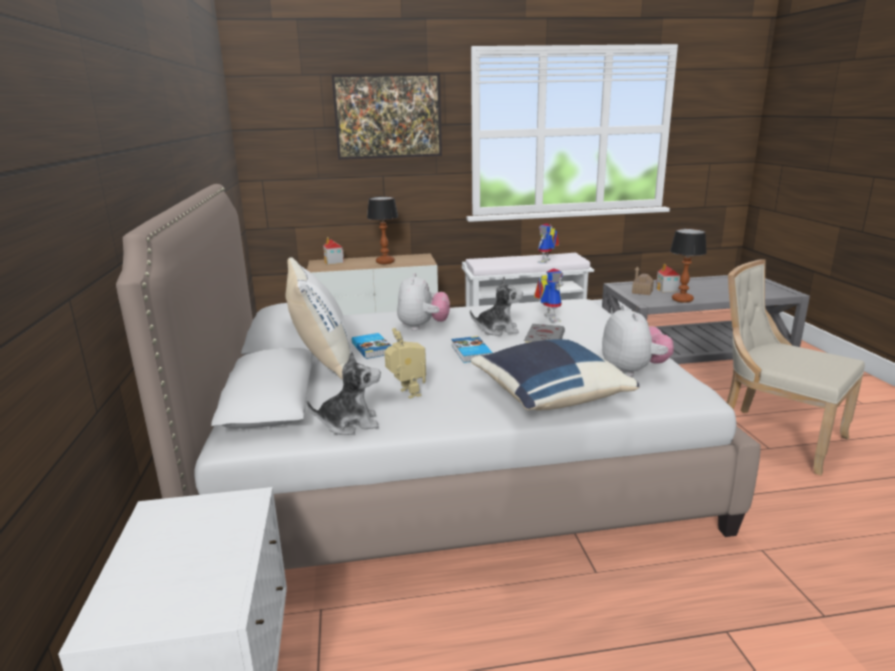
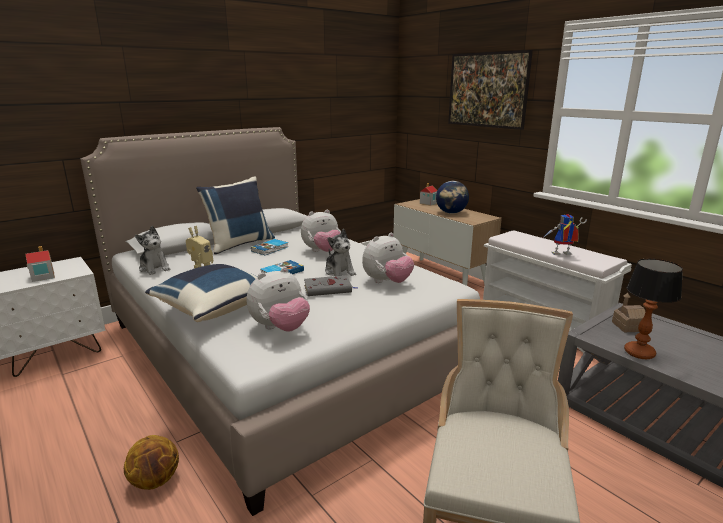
camera: 60 degrees right, 0 degrees up
white pillow [286,257,350,380] -> blue pillow [196,176,275,255]
table lamp [367,196,398,264] -> globe [436,181,469,214]
toy robot [534,268,564,322] -> plush toy [362,233,414,283]
toy house [656,264,680,292] -> toy house moved to [25,246,55,282]
none -> basketball [124,435,179,490]

